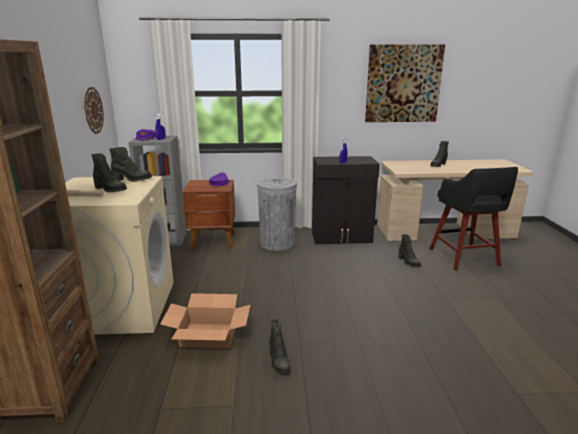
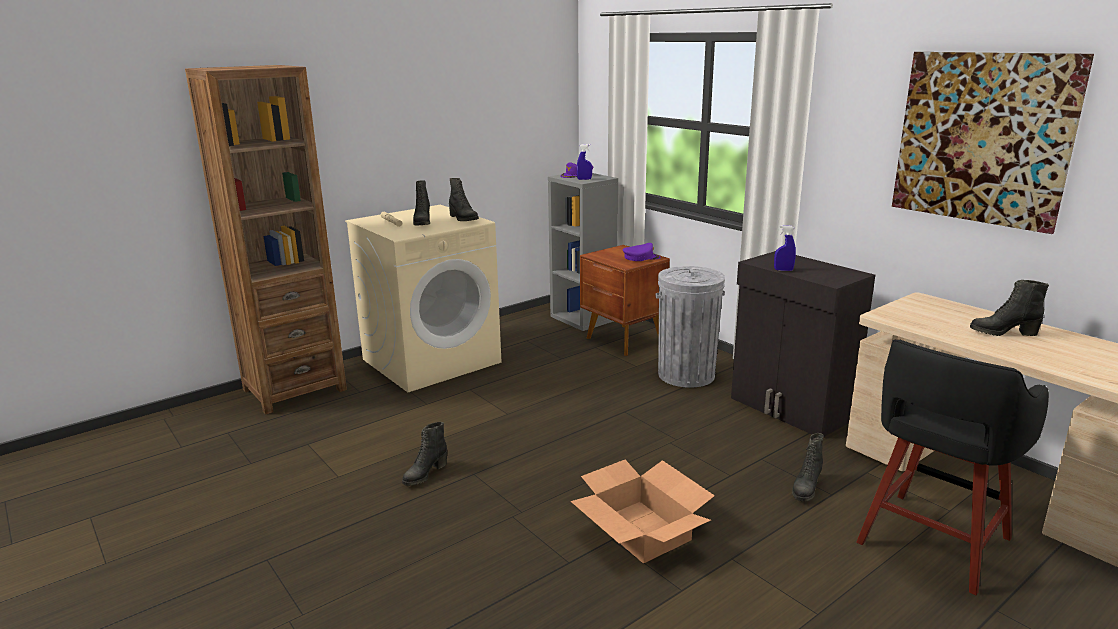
camera: 55 degrees right, 0 degrees up
wall clock [84,87,104,134] -> none
cardboard box [160,293,250,348] -> cardboard box moved to [570,460,715,563]

